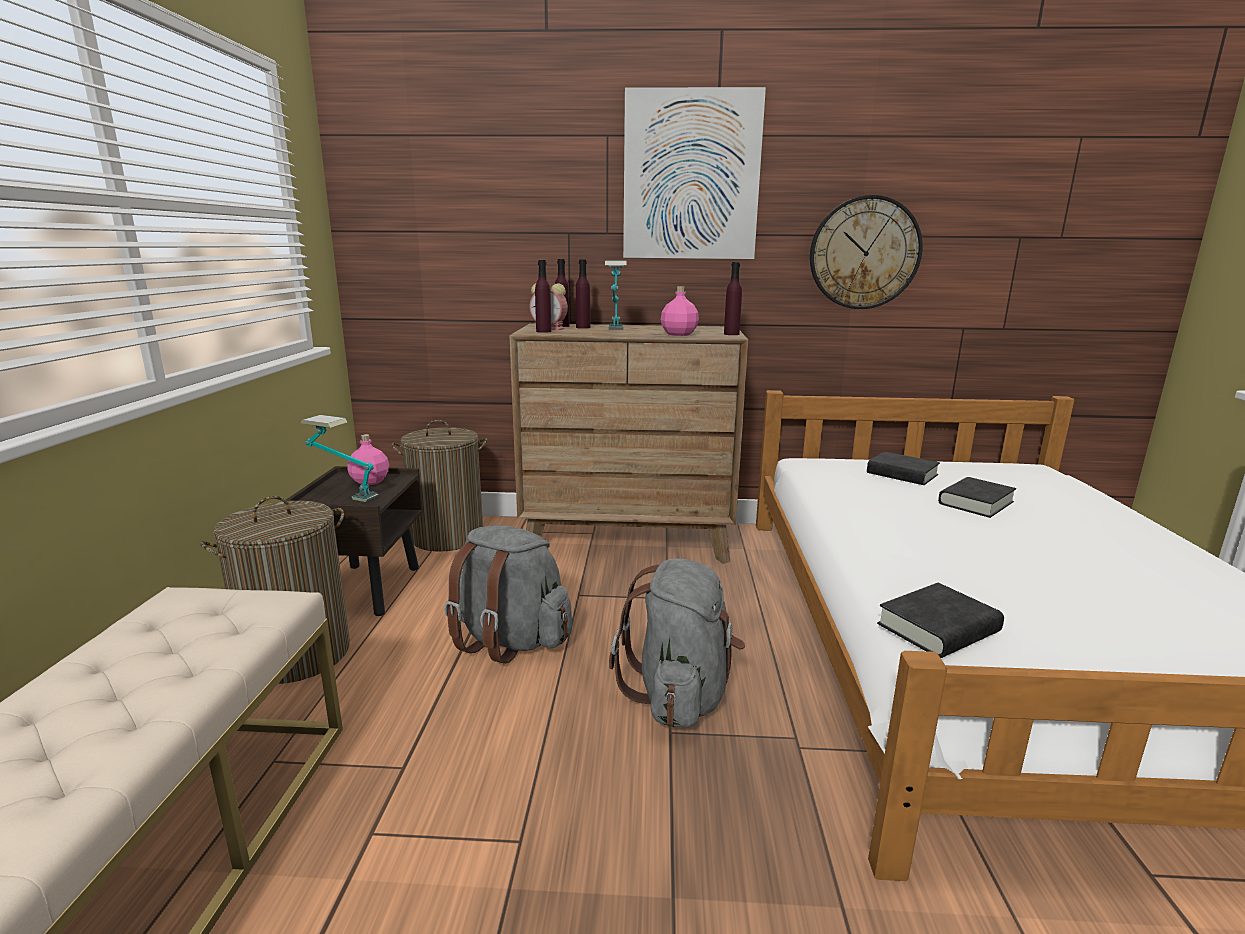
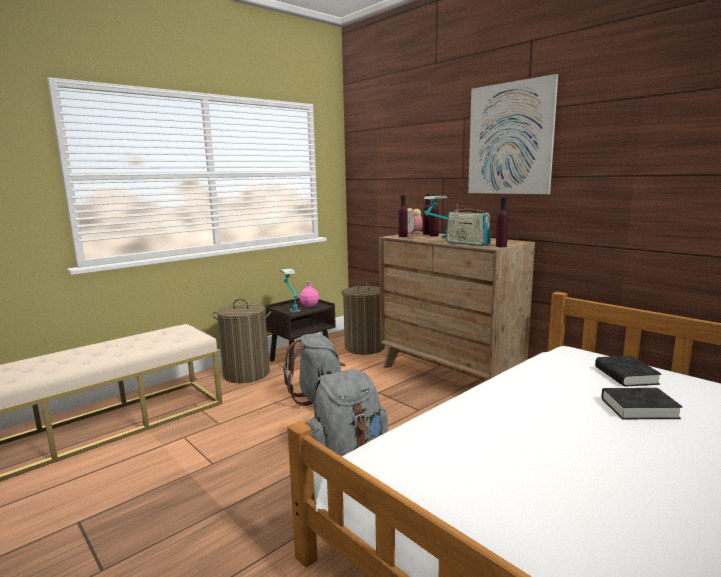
camera: 45 degrees right, 5 degrees down
pink bottle [661,286,699,336] -> radio [446,205,491,246]
wall clock [810,195,923,309] -> none
black book [877,583,1004,658] -> none

